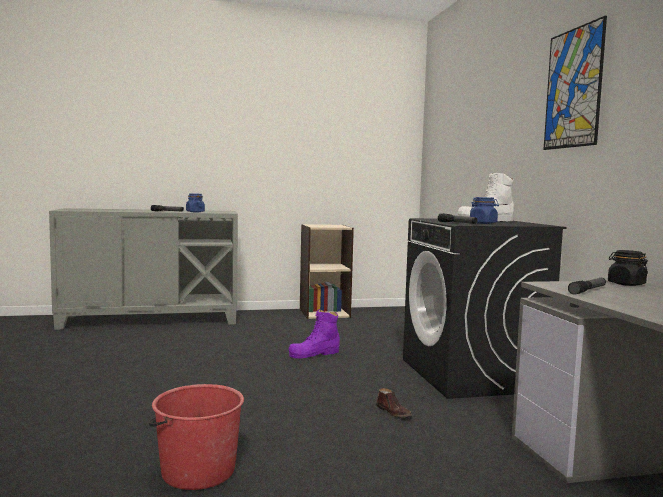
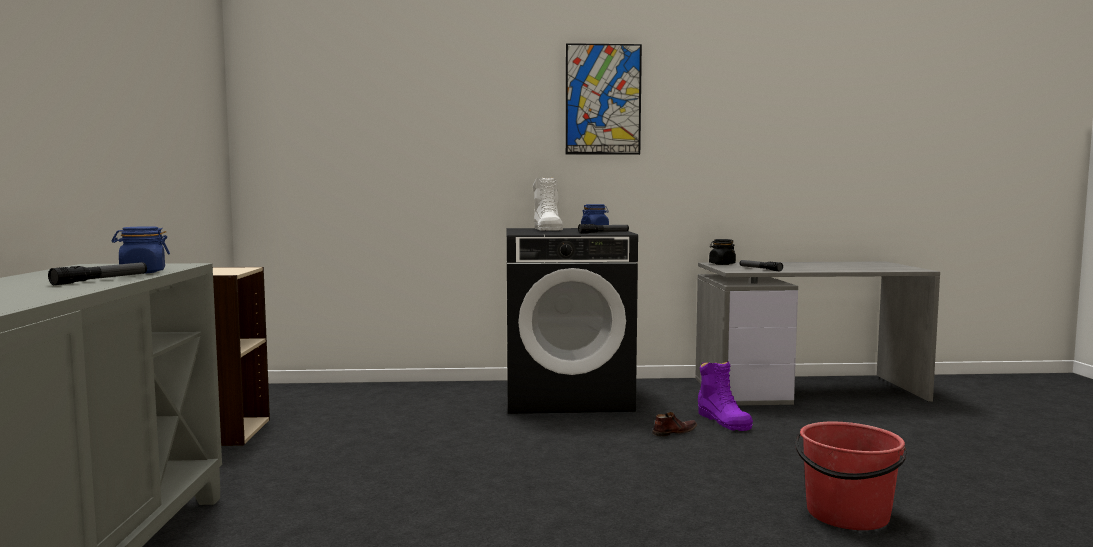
camera: 80 degrees left, 0 degrees up
purple boot [288,309,340,359] -> purple boot moved to [698,361,753,431]

